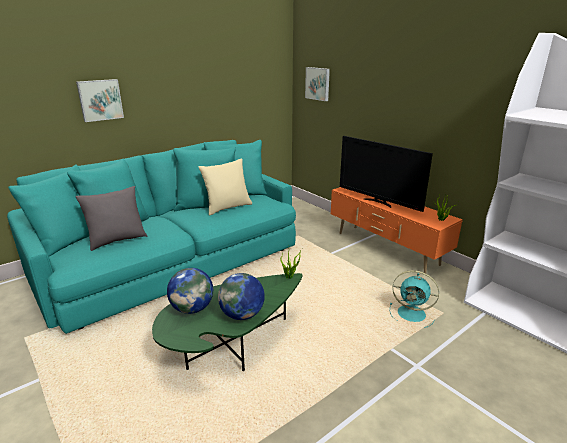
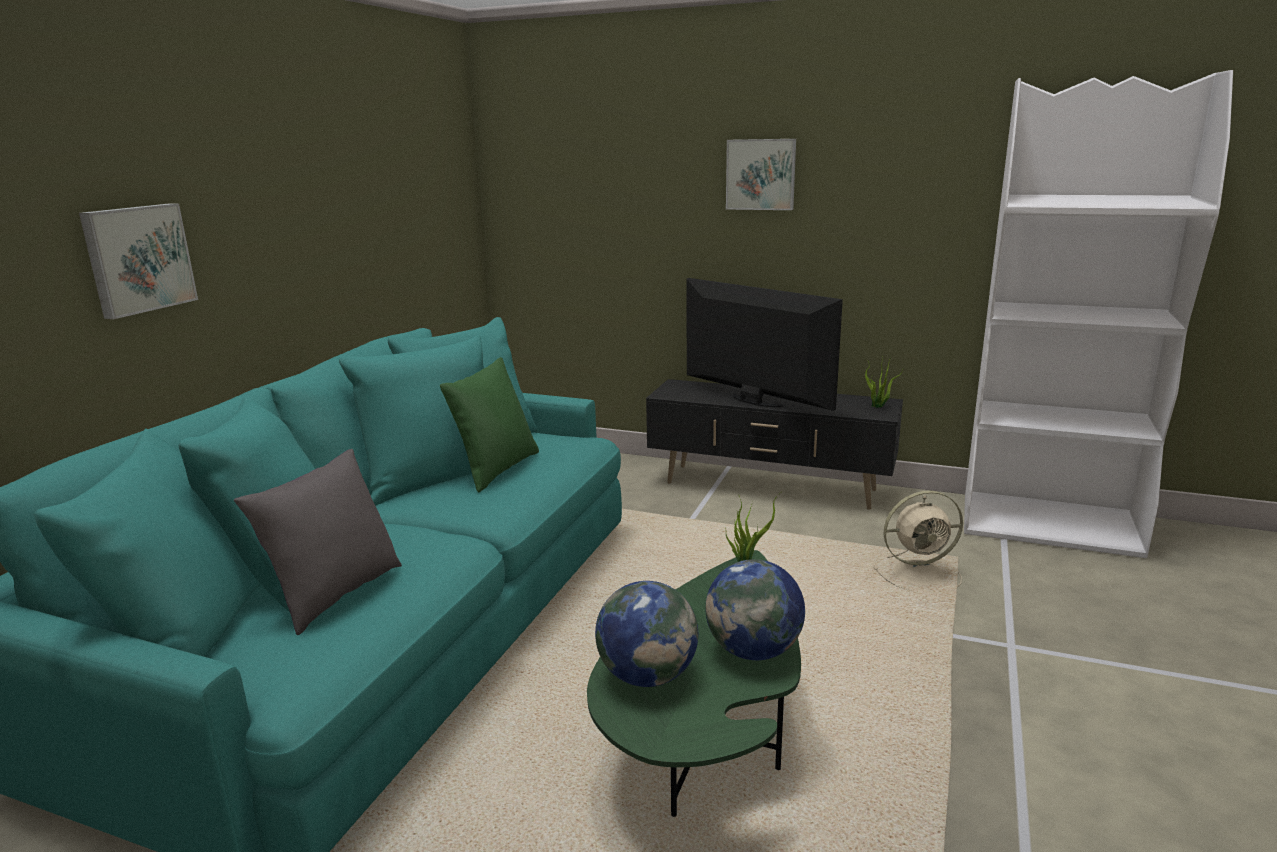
camera: 30 degrees left, 5 degrees down
beige pillow [199,158,252,216] -> green pillow [440,357,539,492]
picture [305,67,330,101] -> picture moved to [726,139,796,210]
orange tv stand [331,187,463,274] -> black tv stand [646,379,903,510]
television [340,136,433,212] -> television turned 150 degrees counterclockwise [687,278,843,411]
turquoise fan [390,270,439,328] -> beige fan [873,491,963,591]

